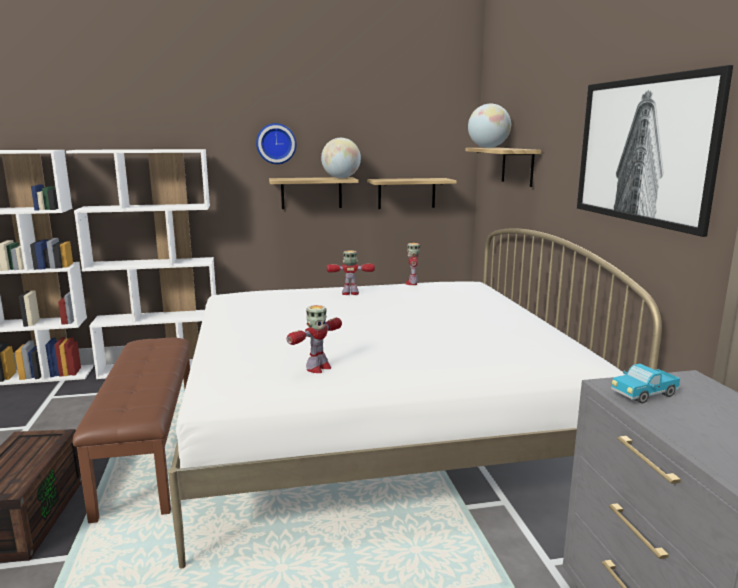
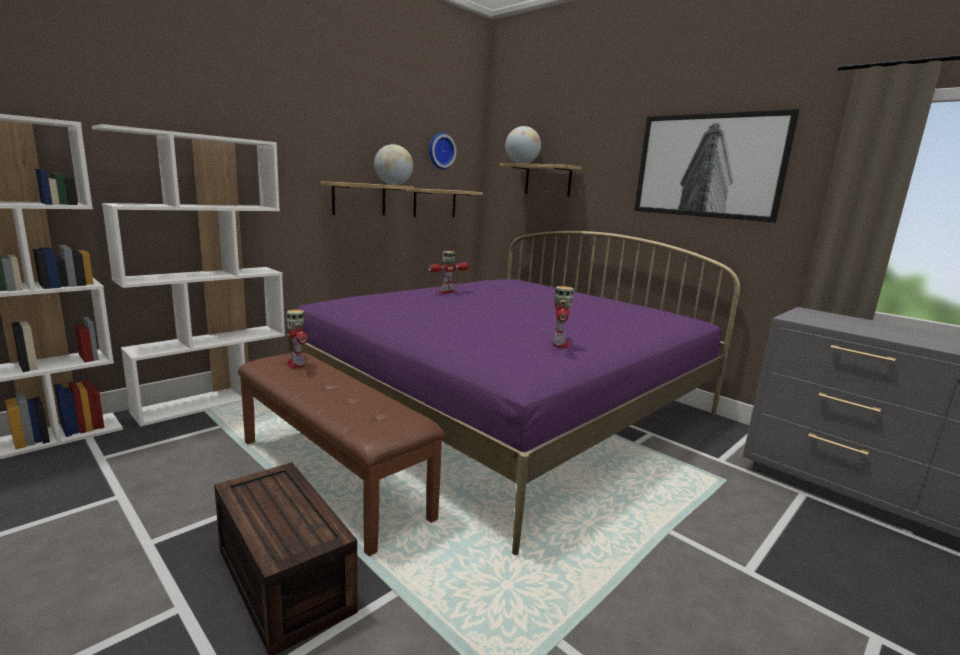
camera: 35 degrees left, 0 degrees up
white bed [168,228,662,569] -> purple bed [287,231,740,555]
wall clock [256,123,296,164] -> wall clock moved to [429,133,456,169]
toy robot [406,243,420,285] -> toy robot moved to [286,309,308,368]
toy truck [611,364,680,404] -> none

